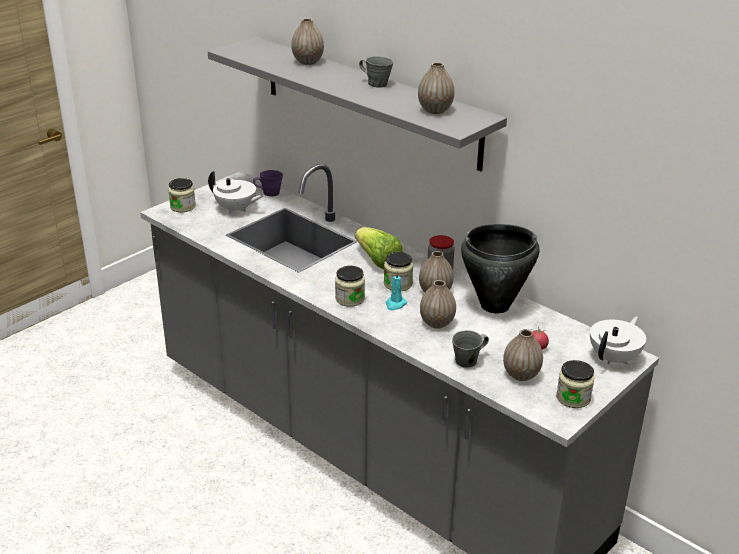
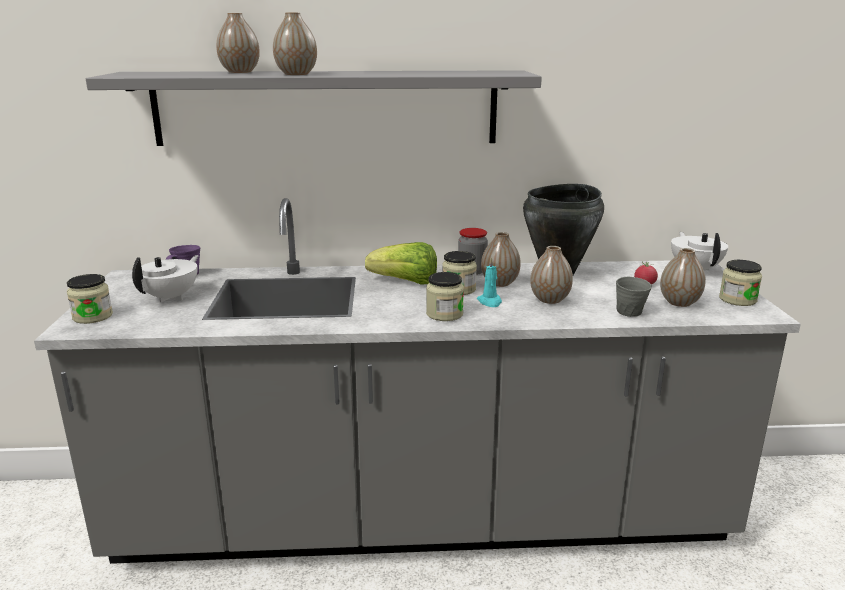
camera: 45 degrees left, 10 degrees down
white teapot [208,171,264,214] -> white teapot turned 45 degrees counterclockwise [132,255,199,303]
grey mug [359,56,393,88] -> none
vase [418,62,455,114] -> vase moved to [273,12,317,75]

